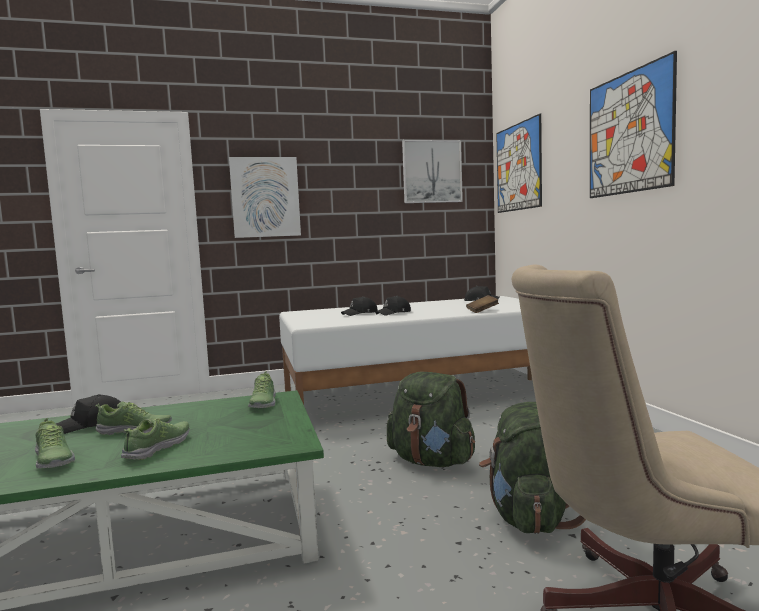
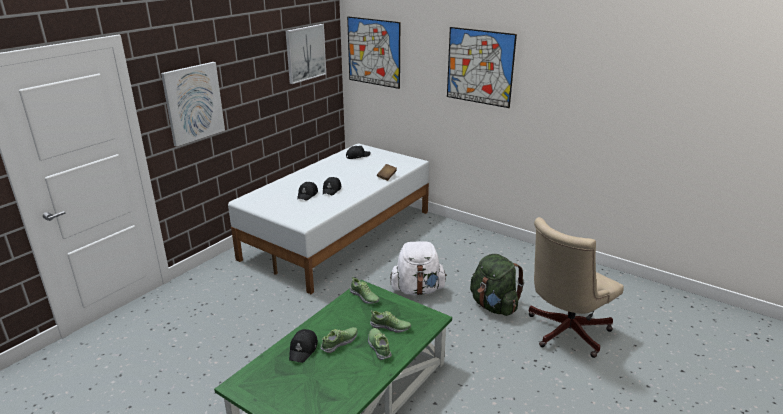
camera: 40 degrees left, 20 degrees up
shoe [35,418,75,469] -> shoe moved to [370,310,411,333]
green backpack [387,372,475,467] -> white backpack [390,241,447,295]

